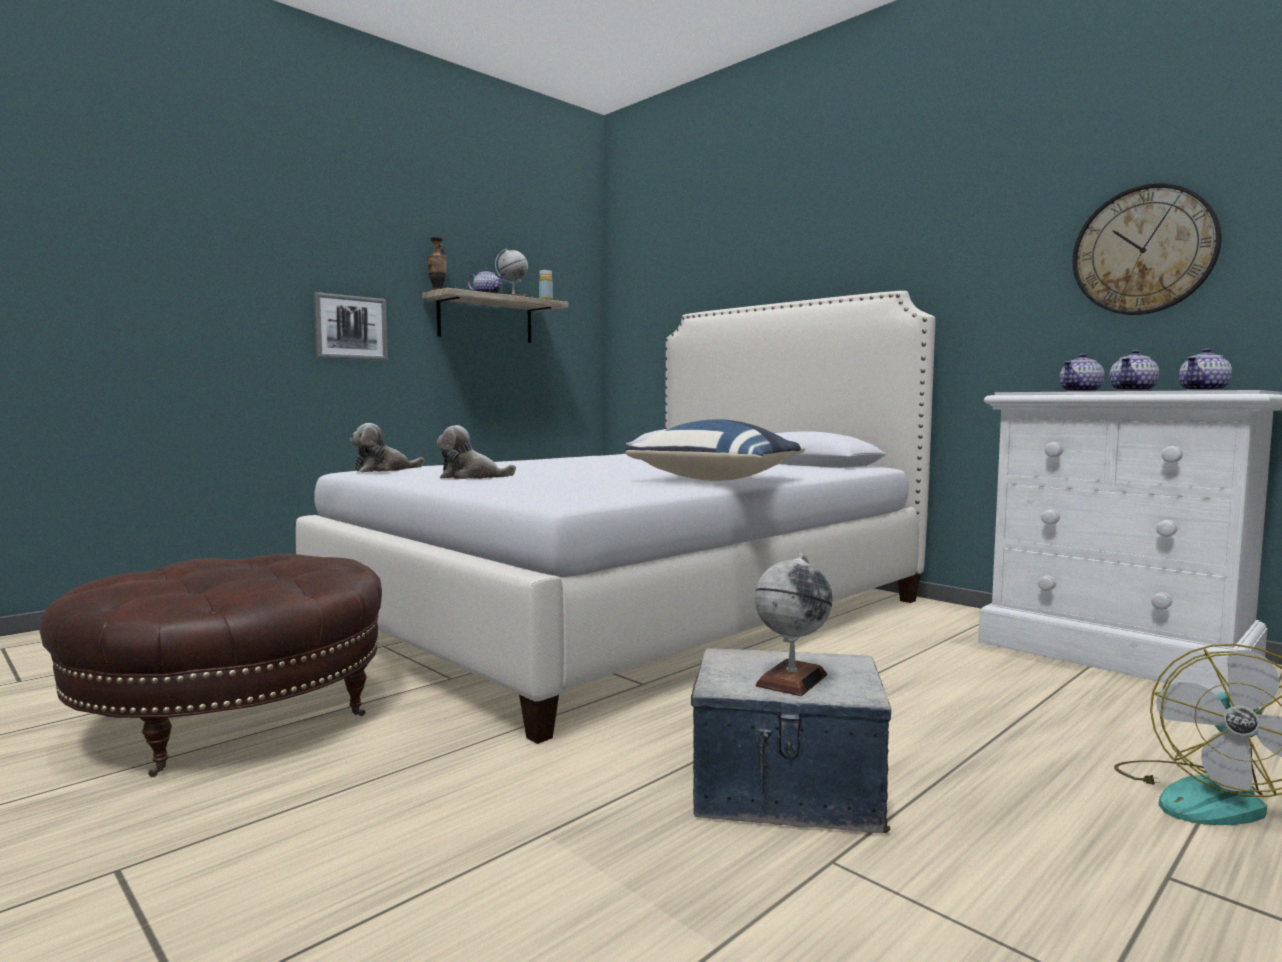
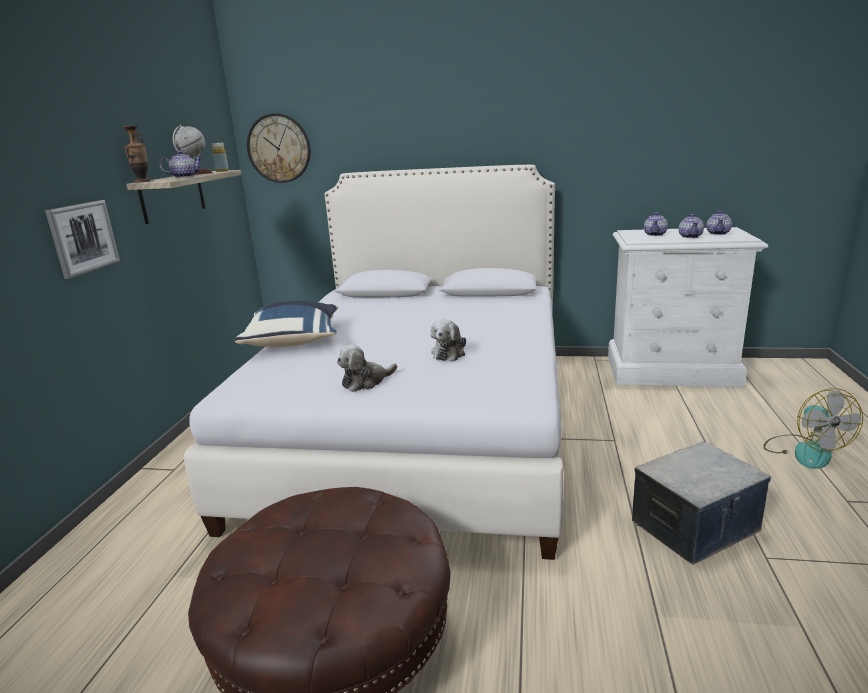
camera: 35 degrees left, 15 degrees up
plush toy [350,423,424,472] -> plush toy moved to [431,320,466,361]
blue pillow [625,419,806,481] -> blue pillow moved to [235,301,338,347]
globe [755,554,833,696] -> none
wall clock [1073,183,1222,315] -> wall clock moved to [247,114,311,183]

